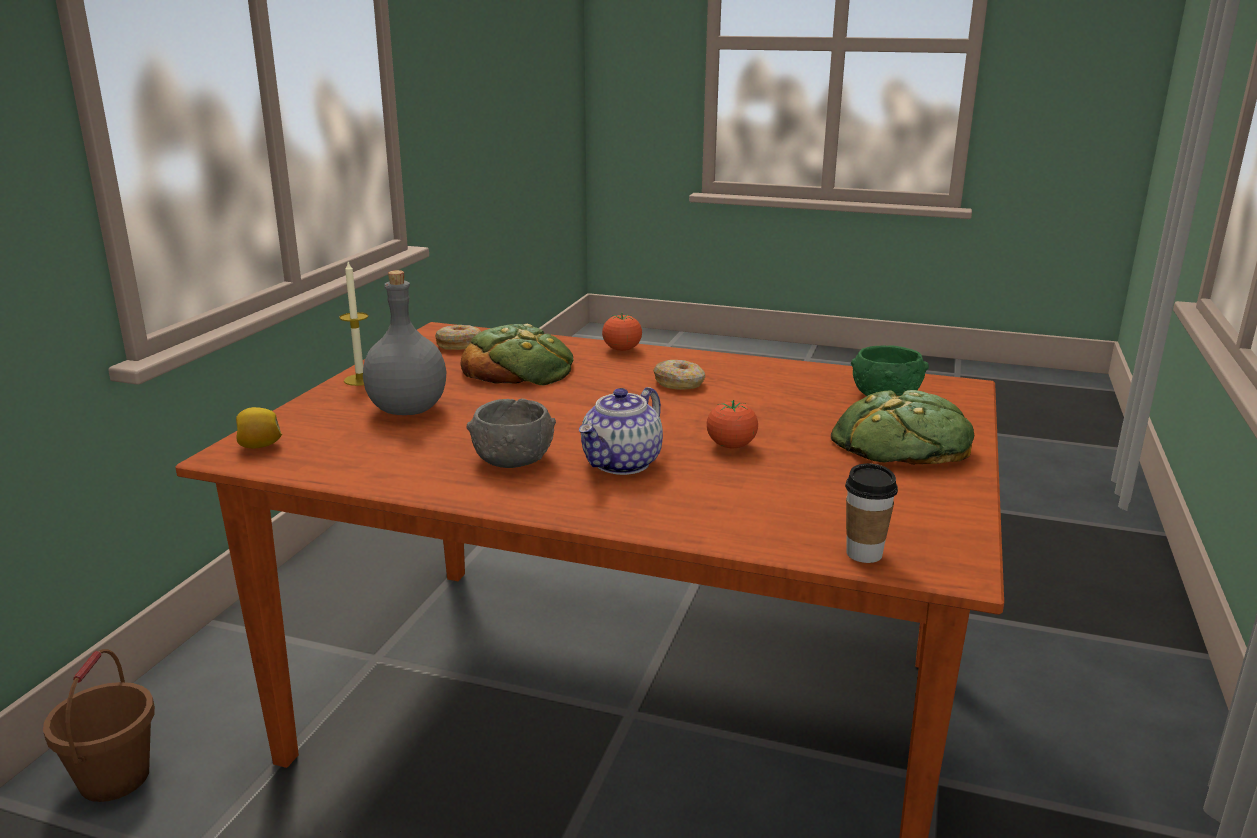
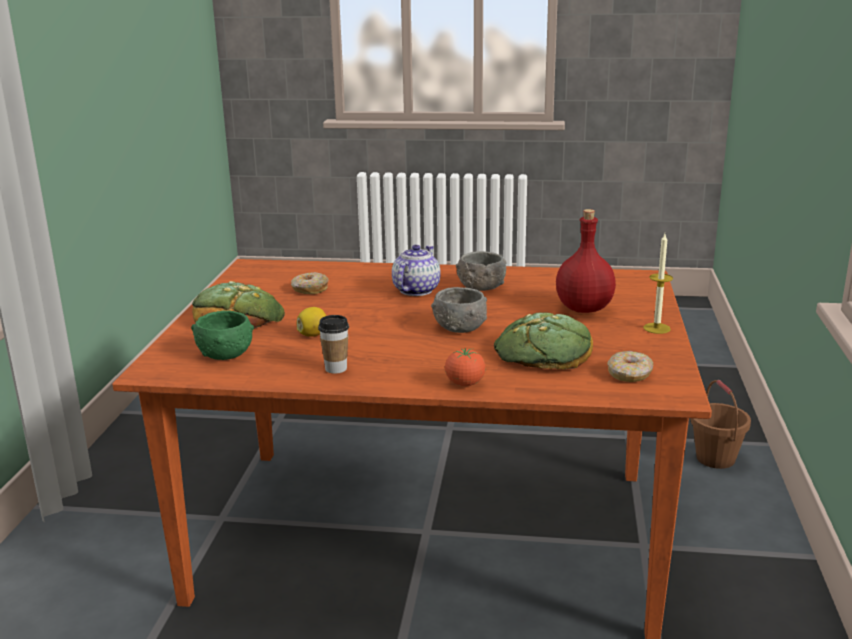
camera: 170 degrees right, 0 degrees up
lemon [236,407,282,449] -> lemon moved to [297,307,326,337]
grey bottle [363,270,446,415] -> red bottle [556,209,616,313]
donut [653,360,705,390] -> donut moved to [291,272,329,294]
tomato [707,400,758,449] -> none
cup [845,463,898,563] -> cup moved to [318,315,349,374]
none -> grey bowl [431,287,487,333]

